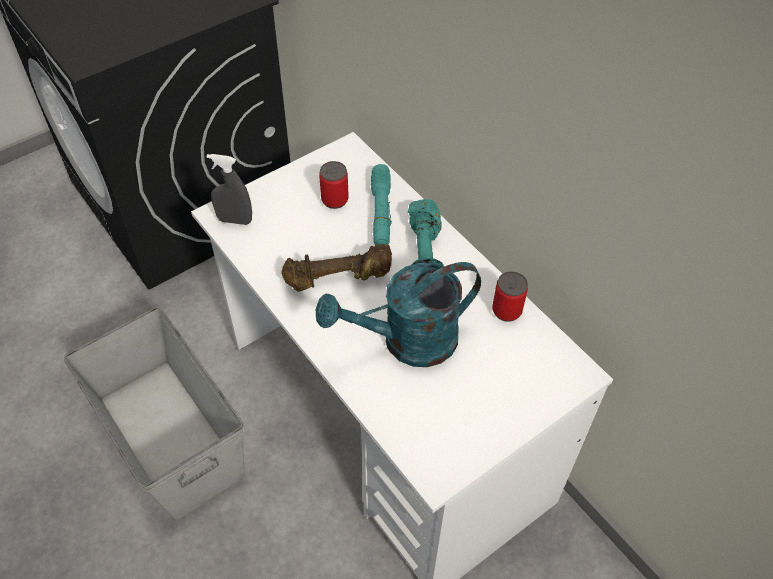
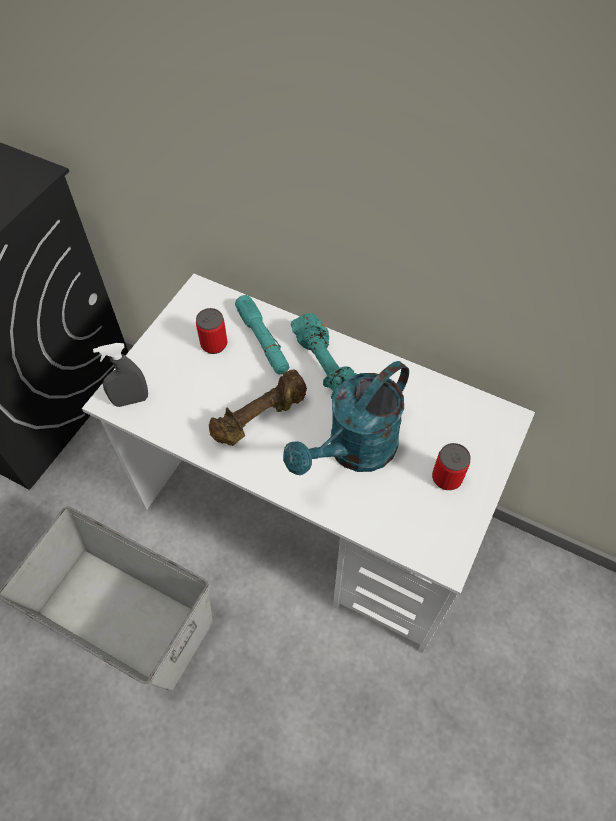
camera: 25 degrees left, 5 degrees up
can [492,271,528,322] -> can moved to [432,443,471,490]

